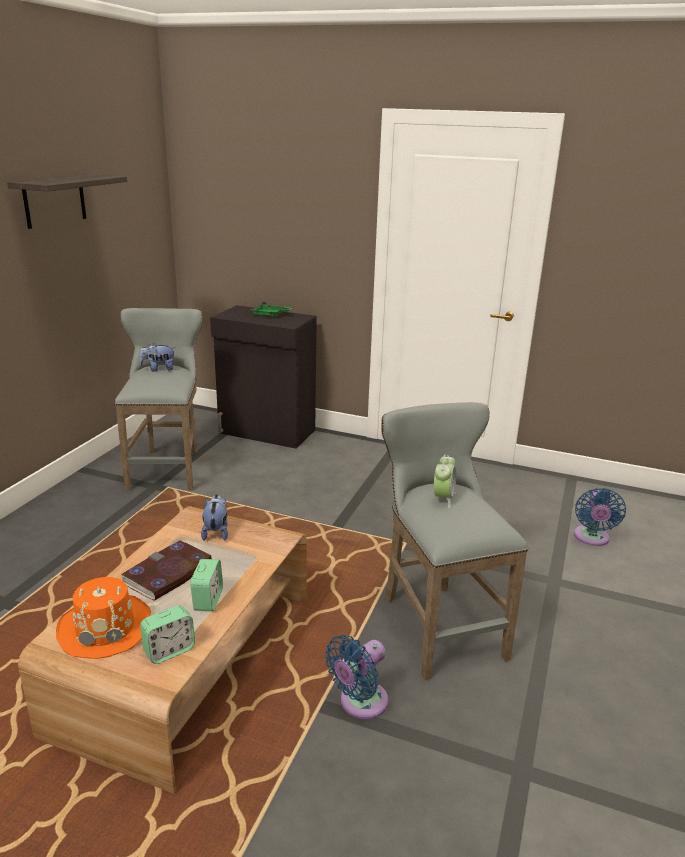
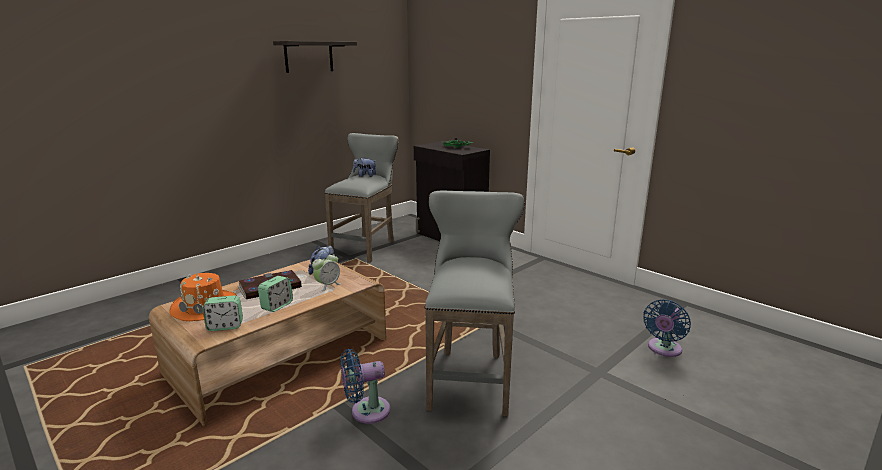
camera: 25 degrees right, 5 degrees down
alarm clock [434,454,456,508] -> alarm clock moved to [312,252,341,291]

